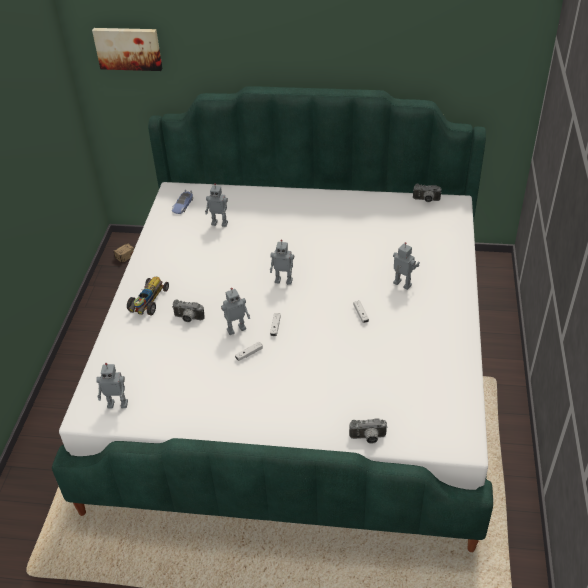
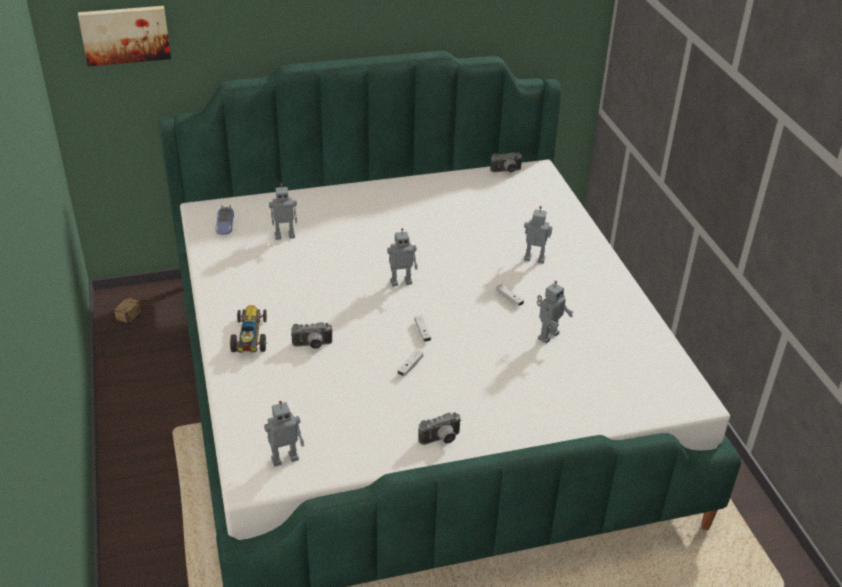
camera: 25 degrees left, 5 degrees down
toy robot [221,288,250,335] -> toy robot moved to [537,281,573,344]
camera [349,418,388,444] -> camera moved to [418,412,462,445]

